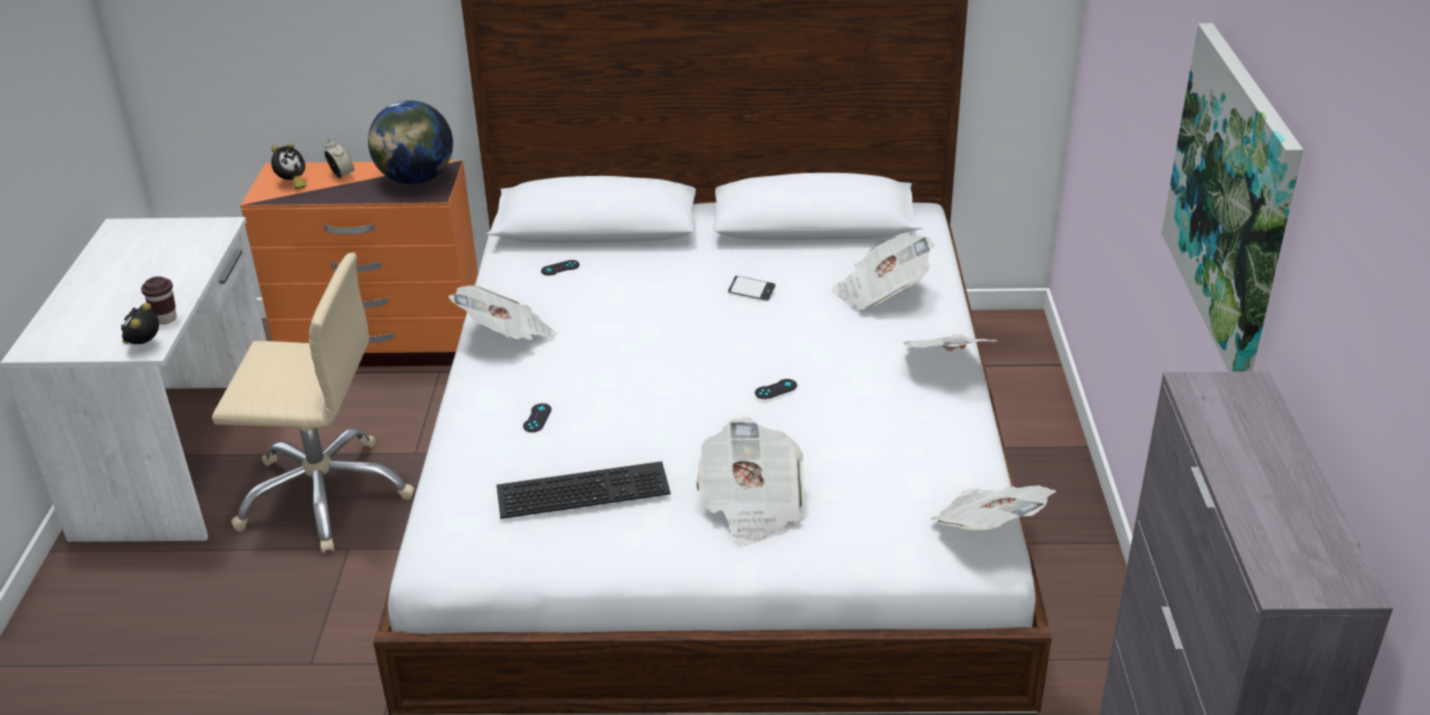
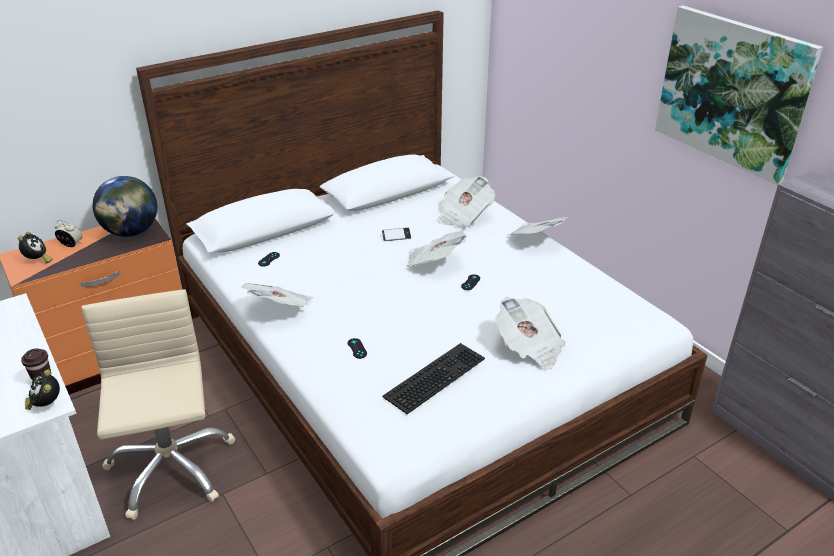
camera: 35 degrees left, 0 degrees up
beige office chair [212,252,414,553] -> beige office chair turned 75 degrees counterclockwise [81,289,235,520]
newspaper [930,485,1056,530] -> newspaper moved to [407,230,467,267]

